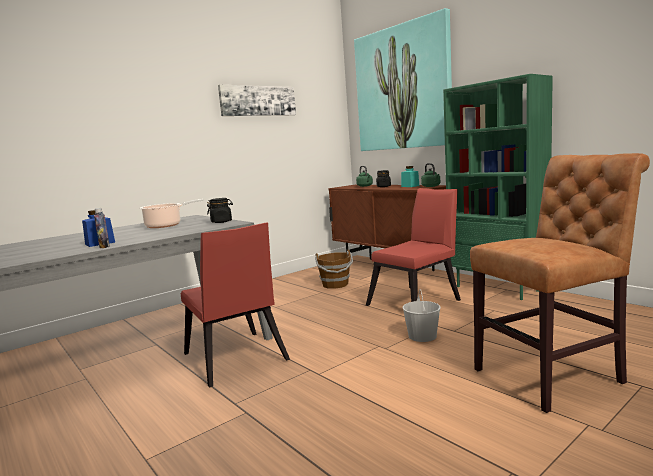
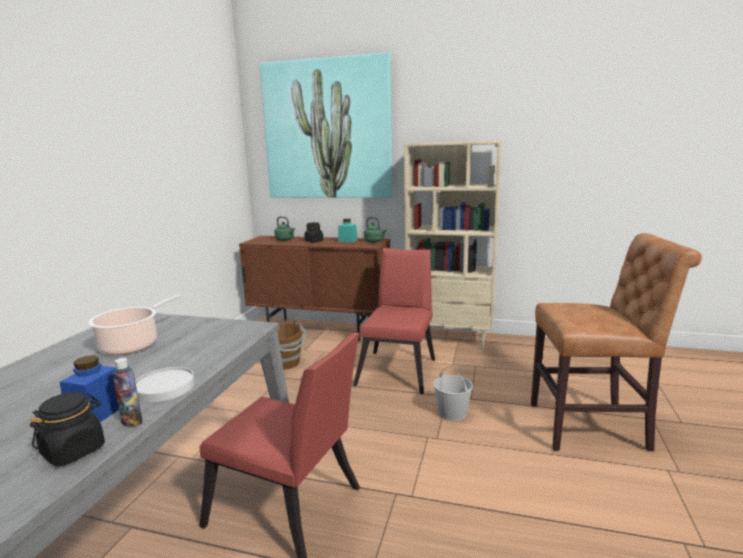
camera: 35 degrees left, 5 degrees up
black jar [207,198,233,223] -> black jar moved to [30,392,105,466]
picture [218,85,296,116] -> none
green bookcase [443,74,553,300] -> beige bookcase [404,141,502,350]
brown chair [470,153,650,413] -> brown chair turned 60 degrees clockwise [531,233,702,451]
none -> white plate [135,367,195,402]

